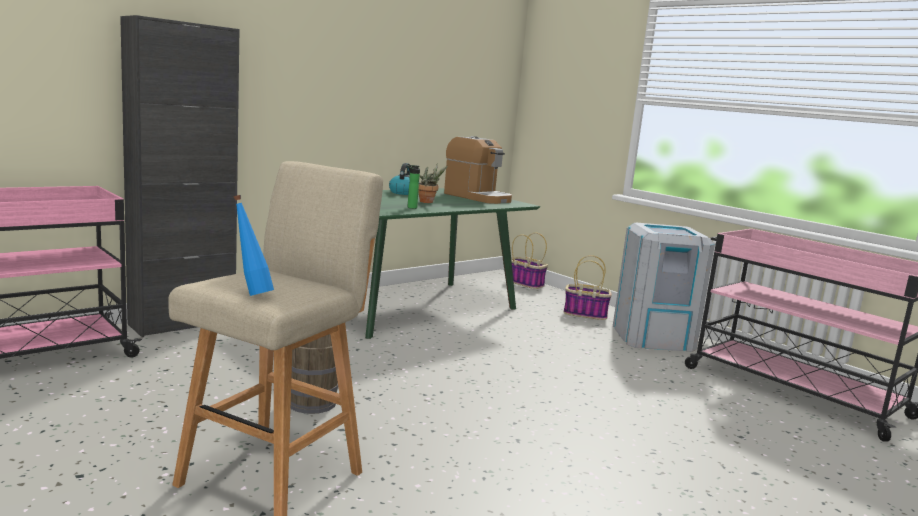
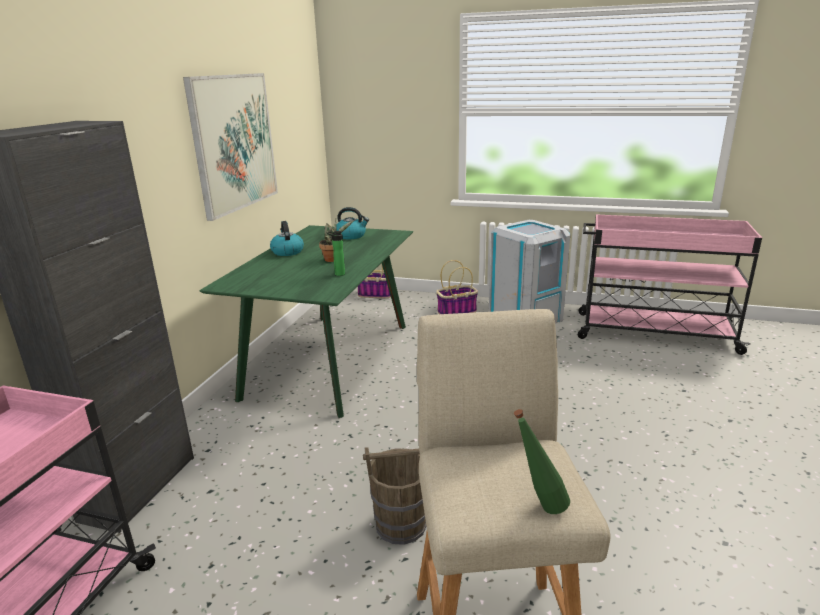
camera: 30 degrees left, 10 degrees up
blue bottle [233,195,274,296] -> green bottle [514,409,570,514]
coffee machine [444,136,512,204] -> kettle [336,207,369,239]
none -> picture [183,73,278,221]

